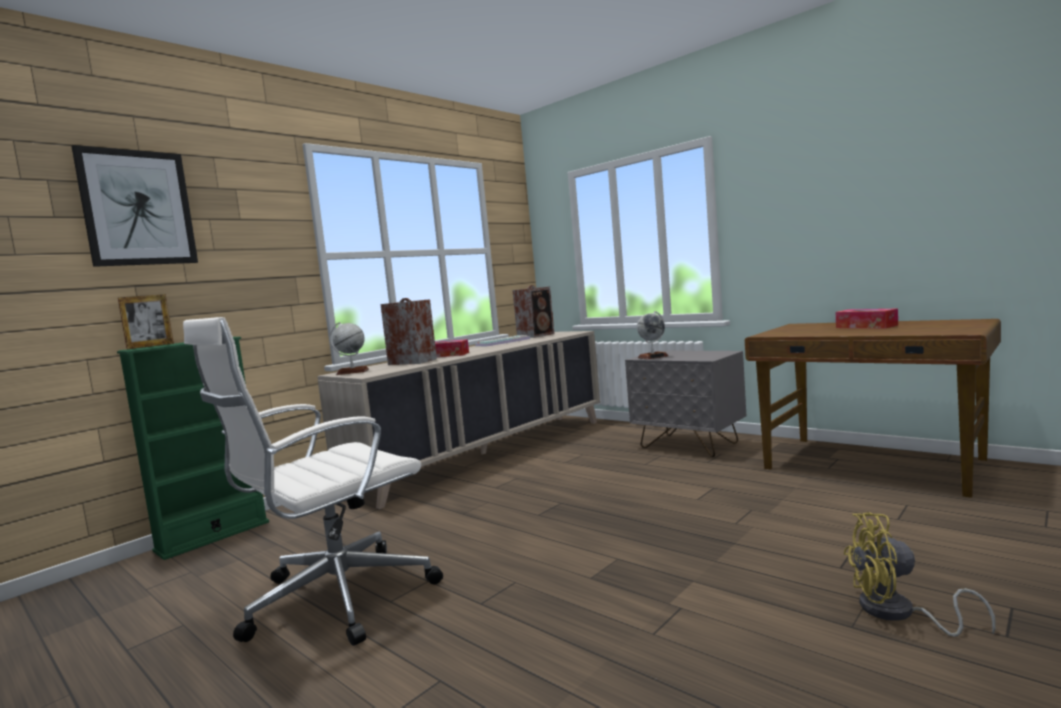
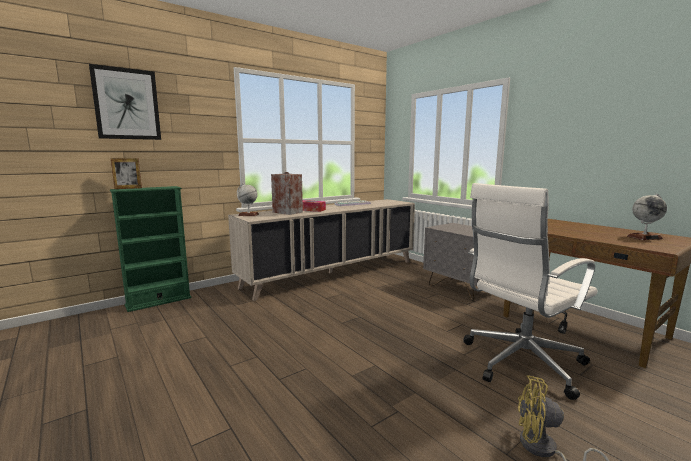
camera: 10 degrees right, 5 degrees up
white office chair [183,317,443,646] -> white office chair moved to [463,183,598,400]
speaker [512,285,554,338] -> none
globe [637,311,669,360] -> globe moved to [627,194,667,240]
tissue box [836,309,898,328] -> none

